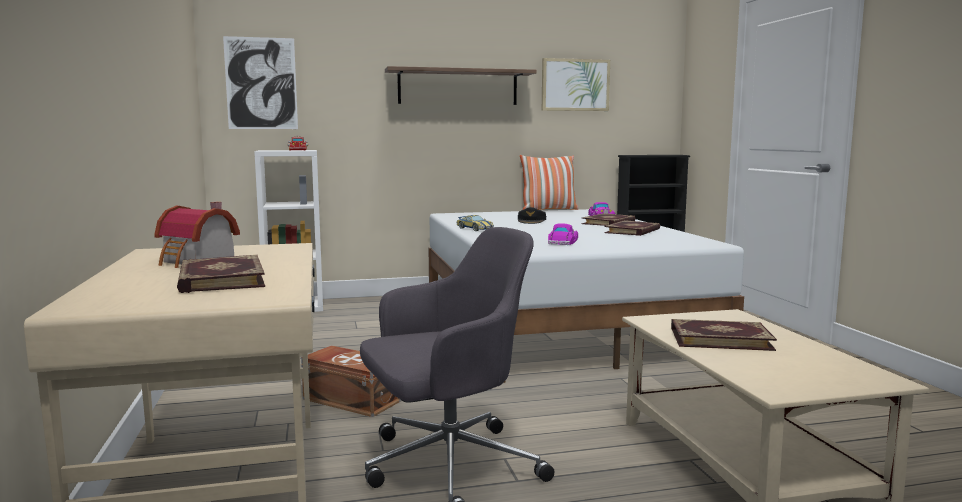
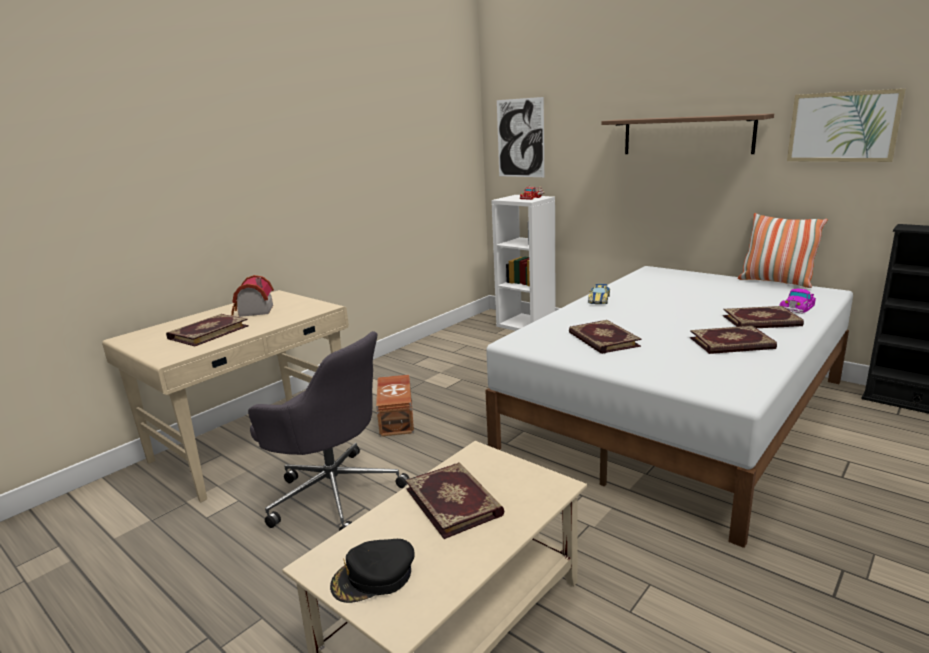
camera: 55 degrees right, 10 degrees up
black cap [518,207,546,224] -> black cap moved to [330,539,415,603]
toy car [548,223,578,245] -> book [569,320,641,354]

